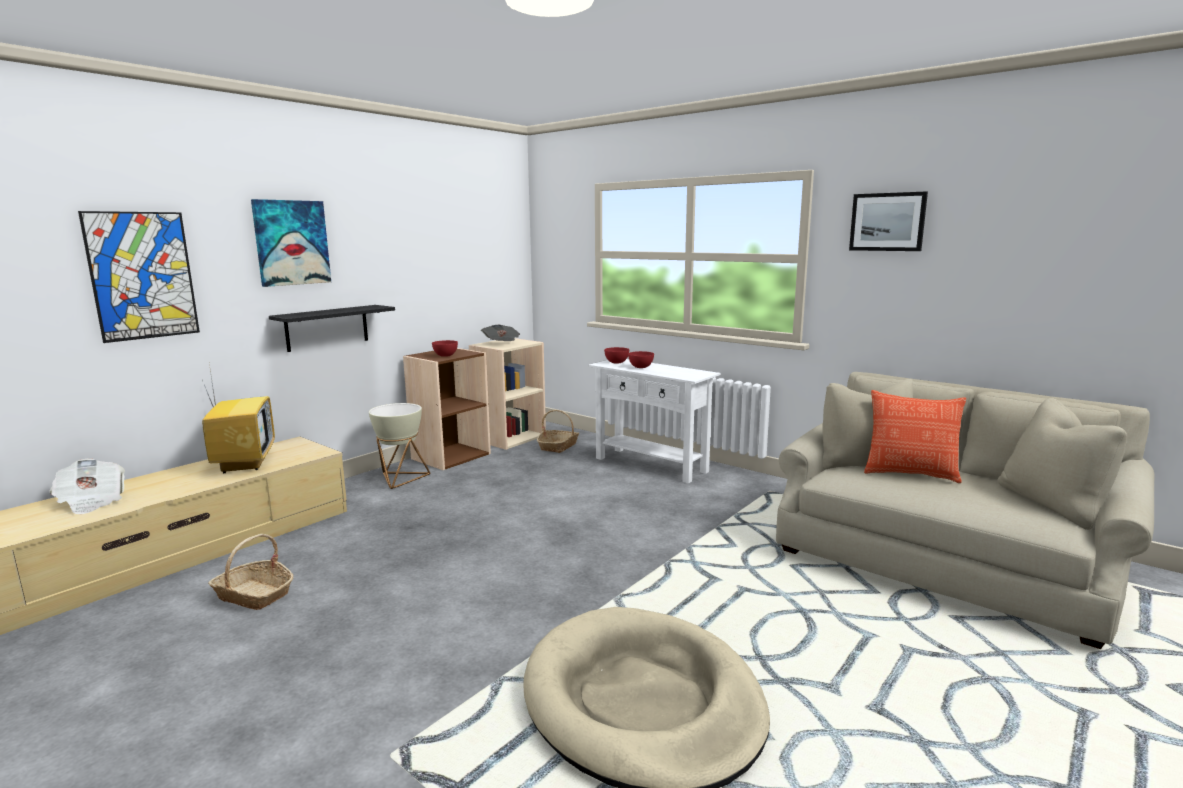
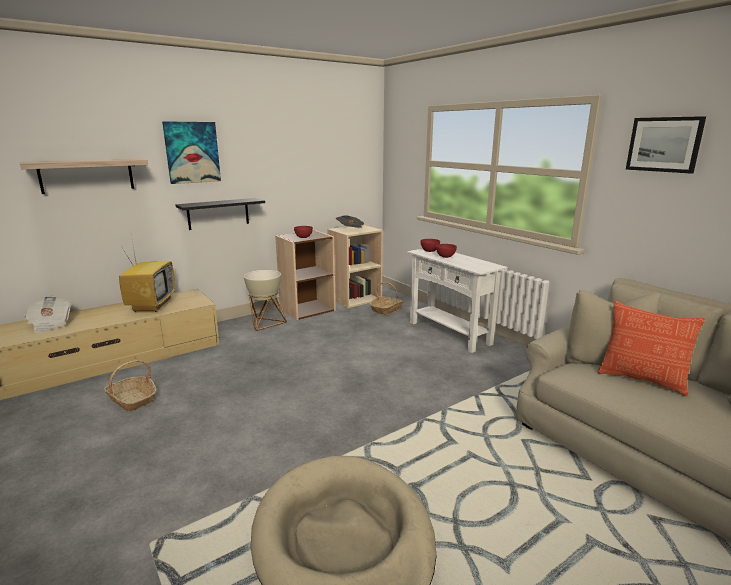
camera: 15 degrees right, 5 degrees up
picture [78,211,200,343] -> shelf [20,158,148,194]

